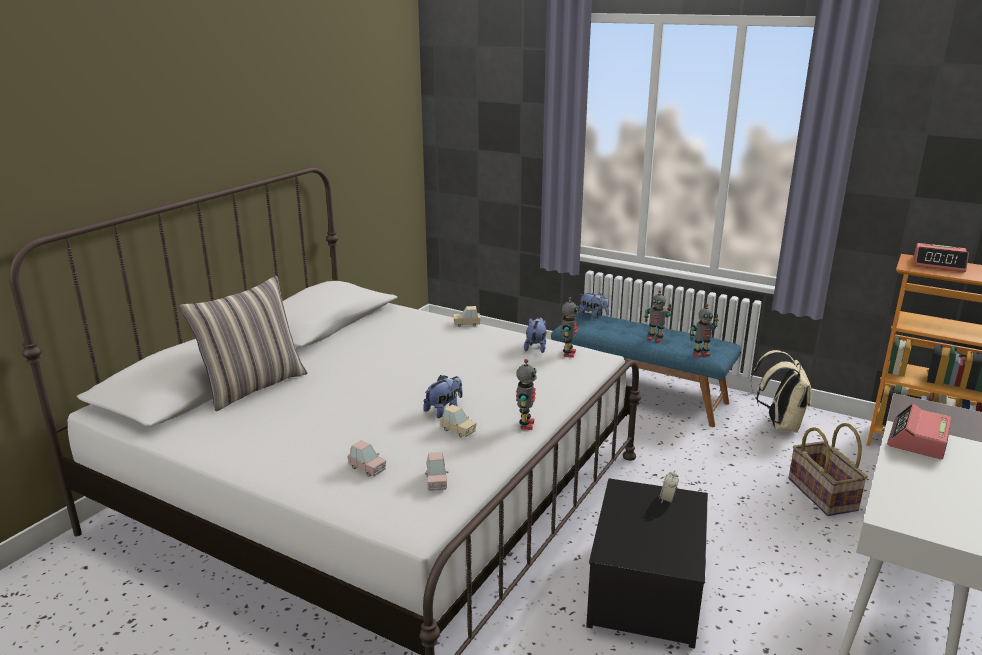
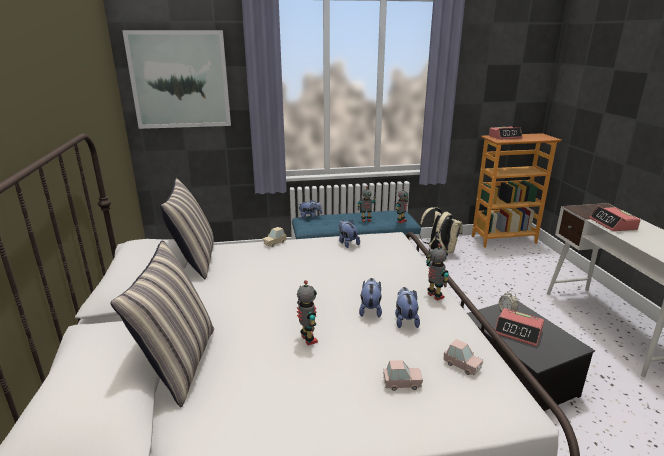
camera: 40 degrees left, 0 degrees up
beige toy car [440,405,477,437] -> plush toy [395,287,420,328]
toy robot [561,297,579,358] -> toy robot moved to [297,280,318,345]
basket [789,423,868,516] -> none
none -> picture [122,30,231,129]
none -> pillow [160,178,214,279]
none -> alarm clock [495,308,544,347]

